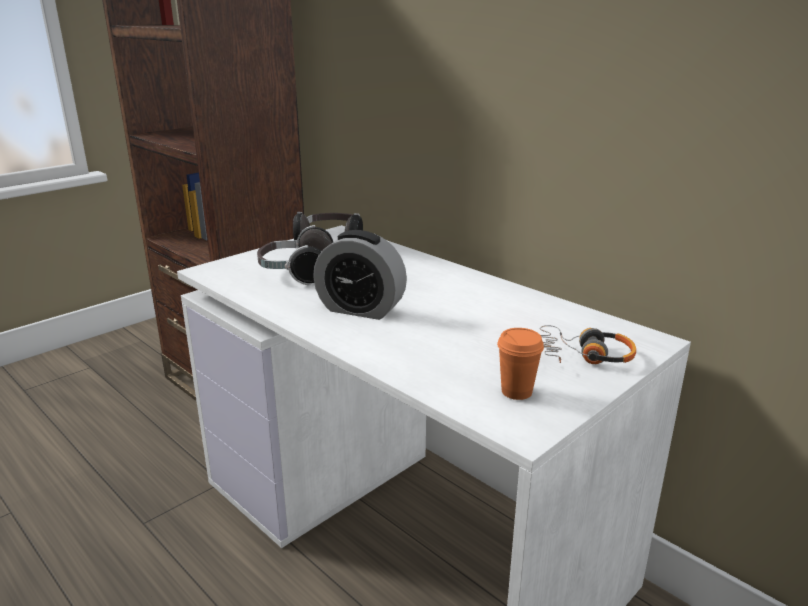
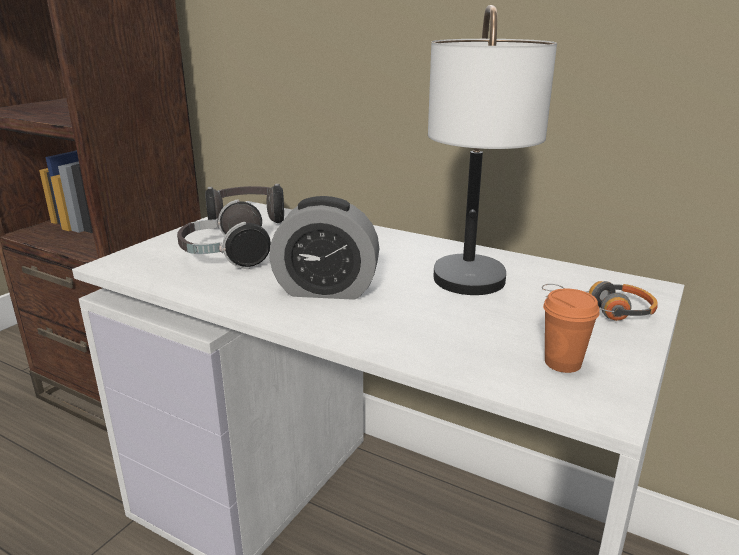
camera: 15 degrees left, 0 degrees up
none -> table lamp [428,5,557,295]

